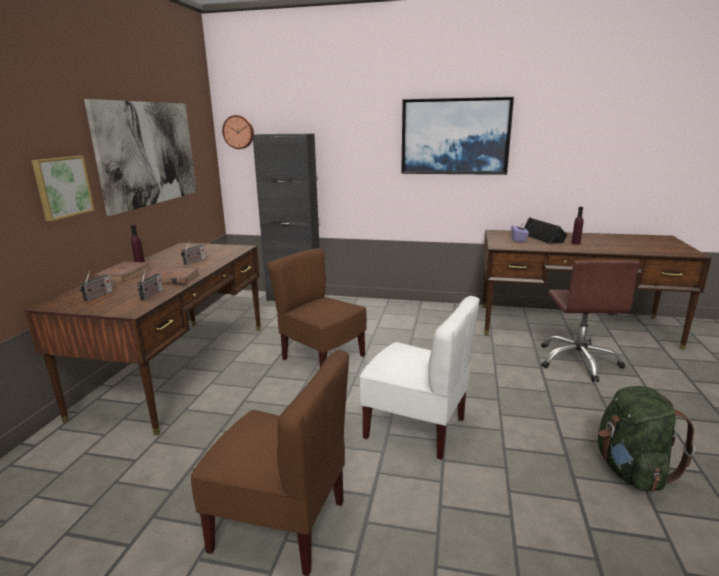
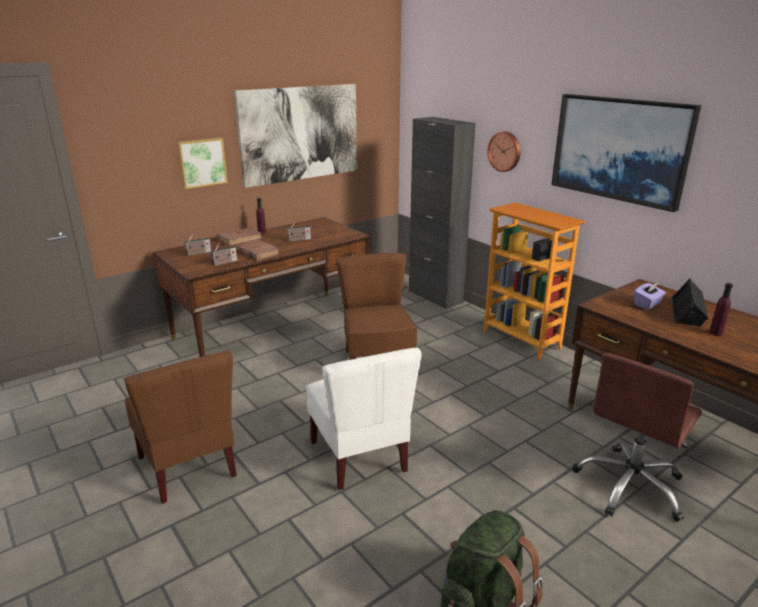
camera: 40 degrees right, 5 degrees up
wall clock [222,115,254,149] -> wall clock moved to [487,131,520,172]
none -> bookcase [484,202,586,360]

